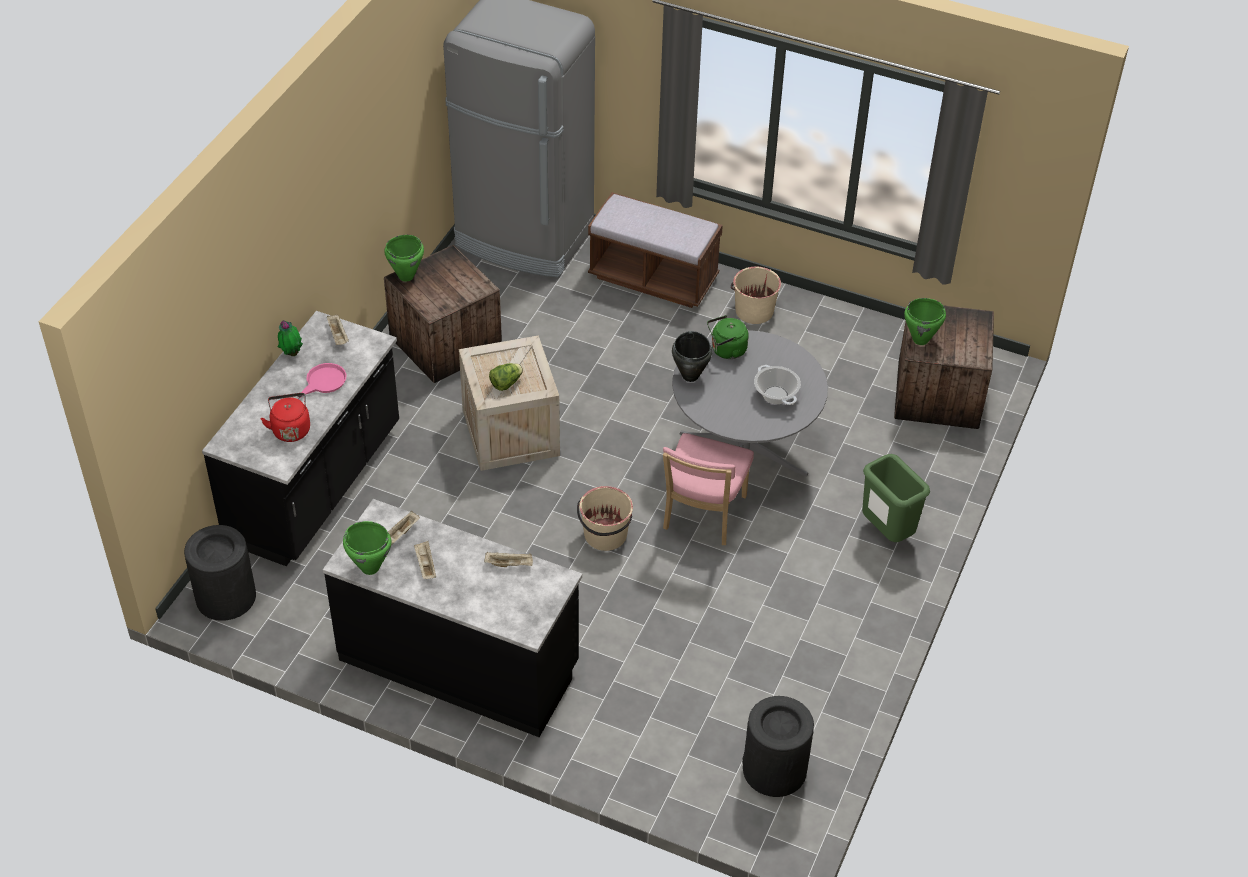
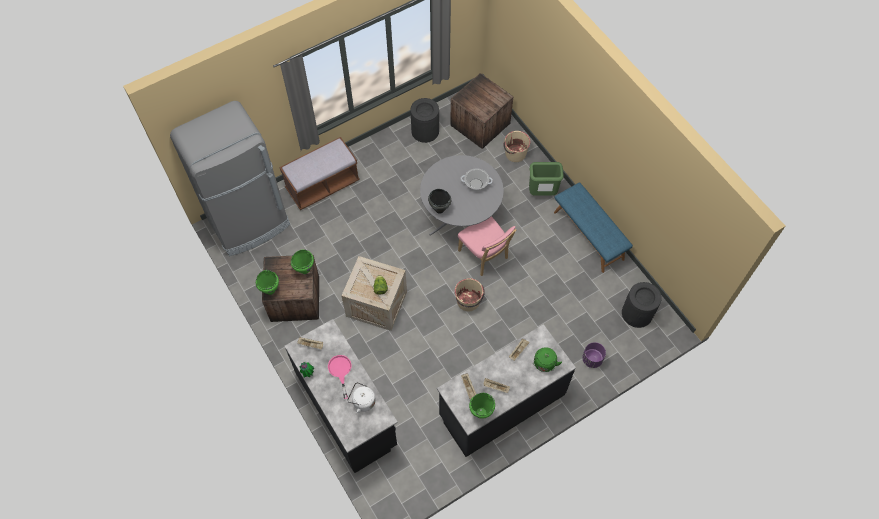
camera: 55 degrees left, 15 degrees up
black trash can [184,525,256,621] -> black trash can moved to [411,98,439,143]
red kettle [261,393,310,442] -> white kettle [347,382,376,413]
green kettle [707,315,749,359] -> green kettle moved to [533,347,562,372]
beige bucket [731,267,781,324] -> beige bucket moved to [504,131,530,162]
green cooking pot [904,298,946,345] -> green cooking pot moved to [291,249,314,274]
none -> blue bench [554,182,633,273]
none -> purple planter [582,342,606,368]

